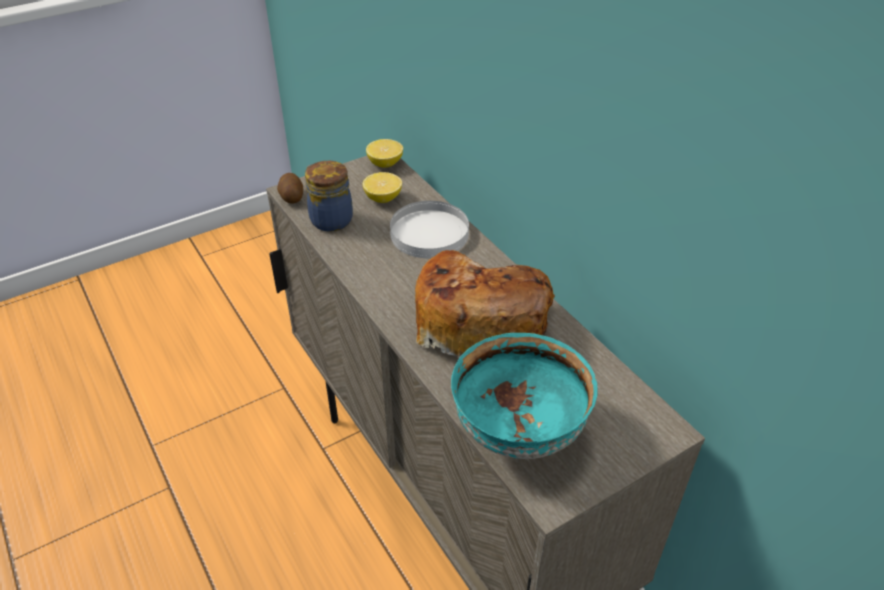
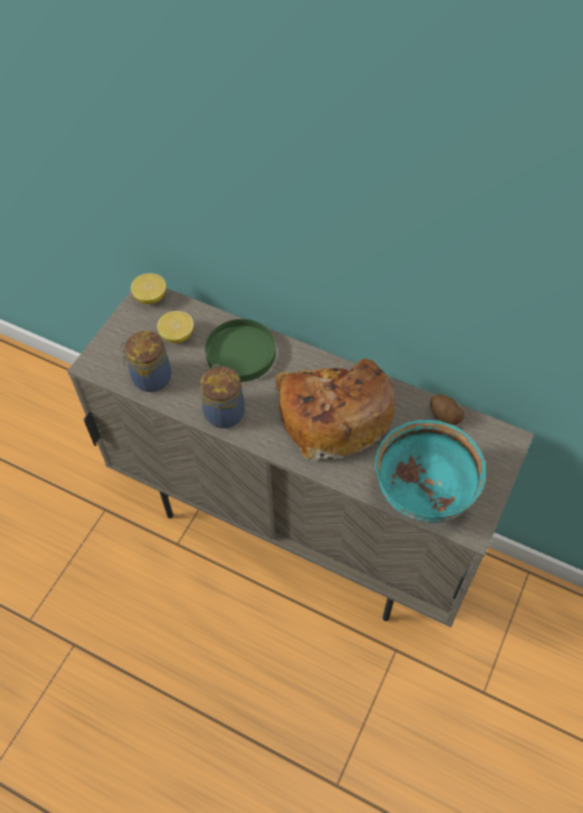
camera: 30 degrees left, 15 degrees up
potato [277,173,303,204] -> potato moved to [430,394,465,425]
white plate [390,201,469,258] -> green plate [205,319,276,382]
none -> jar [200,364,245,428]

